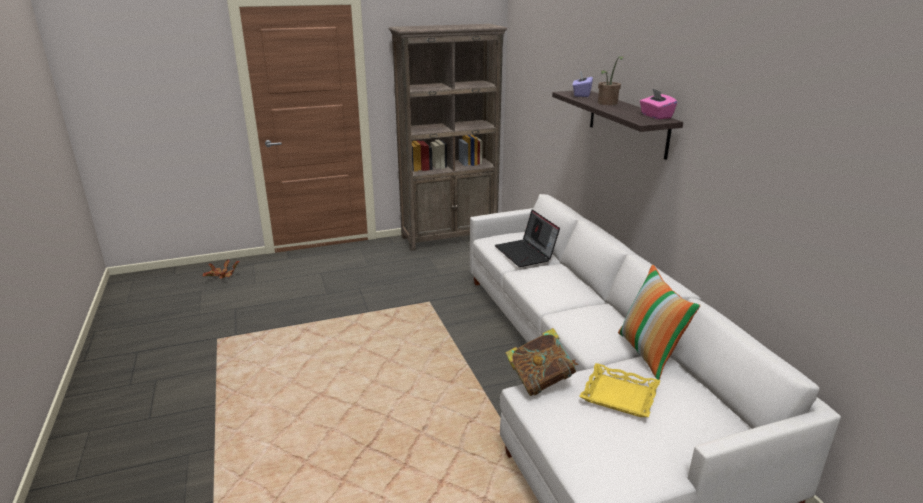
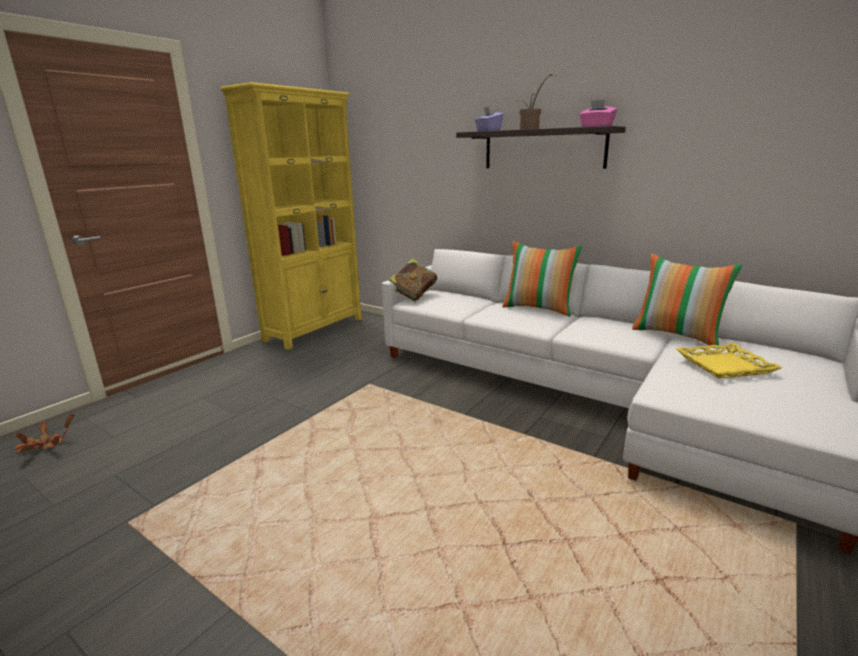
camera: 35 degrees left, 5 degrees down
brown bookcase [389,24,507,251] -> yellow bookcase [220,82,362,350]
laptop [495,210,560,267] -> none
book [505,328,579,396] -> book moved to [389,259,437,301]
none -> pillow [502,241,583,317]

